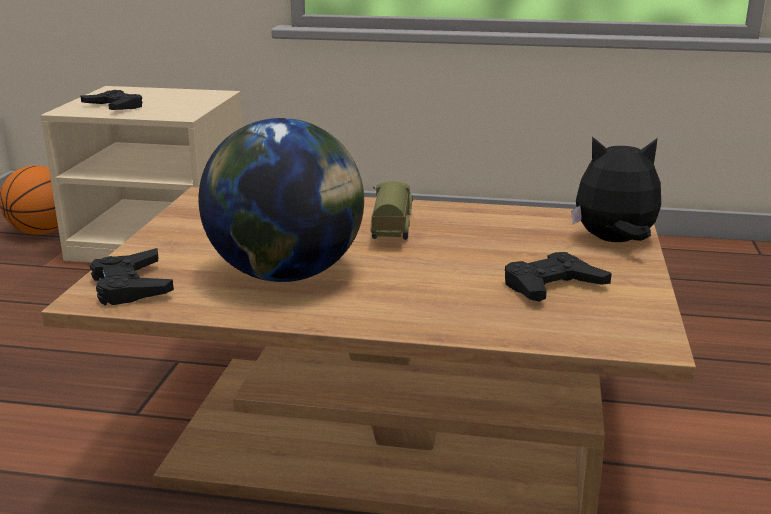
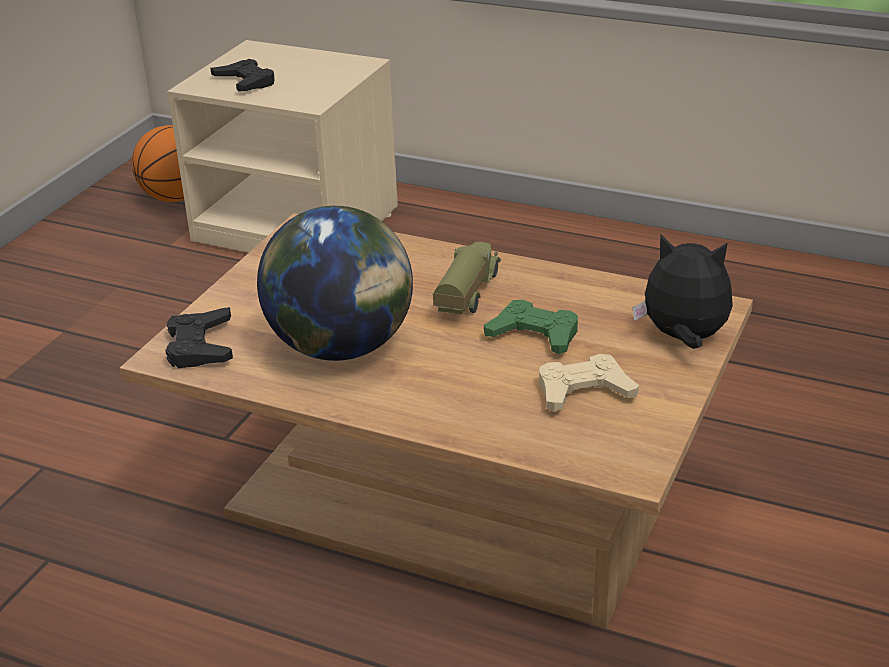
camera: 15 degrees right, 10 degrees up
black game controller [505,252,612,302] -> beige game controller [539,354,639,412]
none -> green game controller [484,300,578,354]

